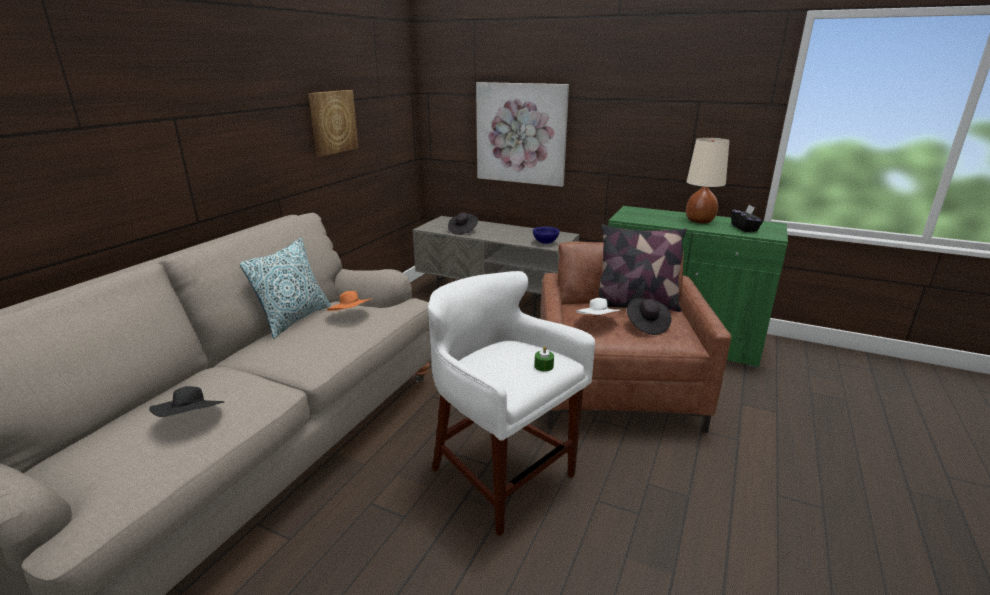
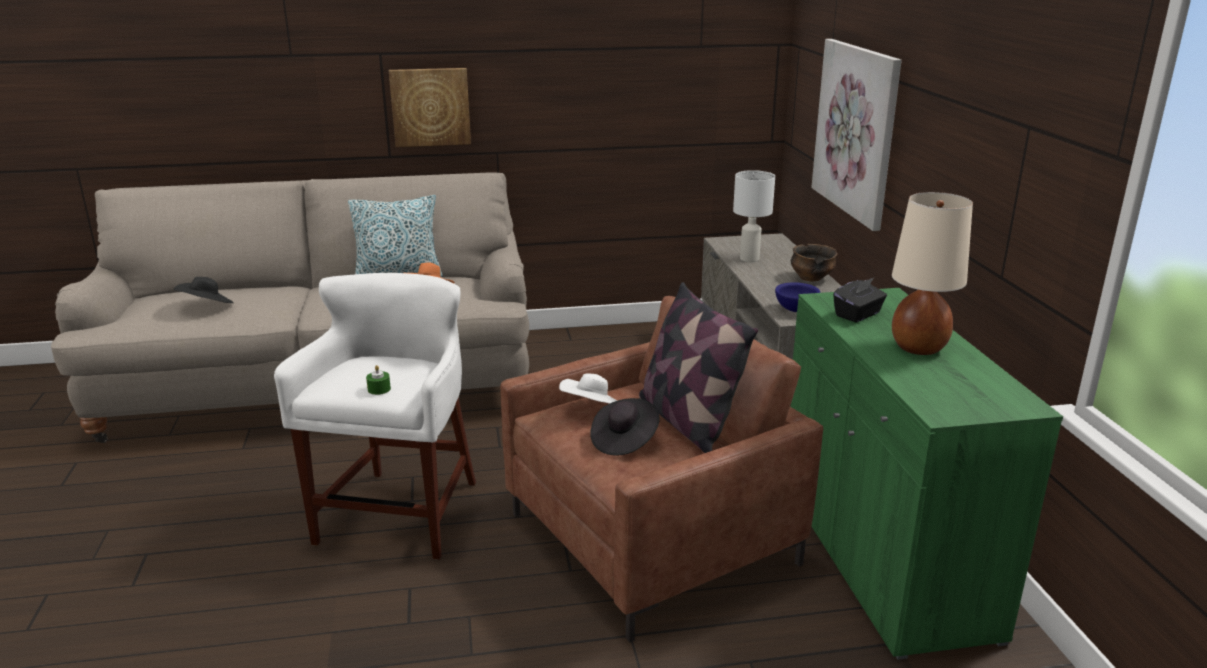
camera: 55 degrees right, 0 degrees up
picture [308,90,359,157] -> picture moved to [389,68,471,147]
black hat [448,212,478,235] -> white table lamp [733,170,775,262]
black tissue box [731,205,763,232] -> black tissue box moved to [833,278,887,322]
none -> bowl [791,244,837,281]

